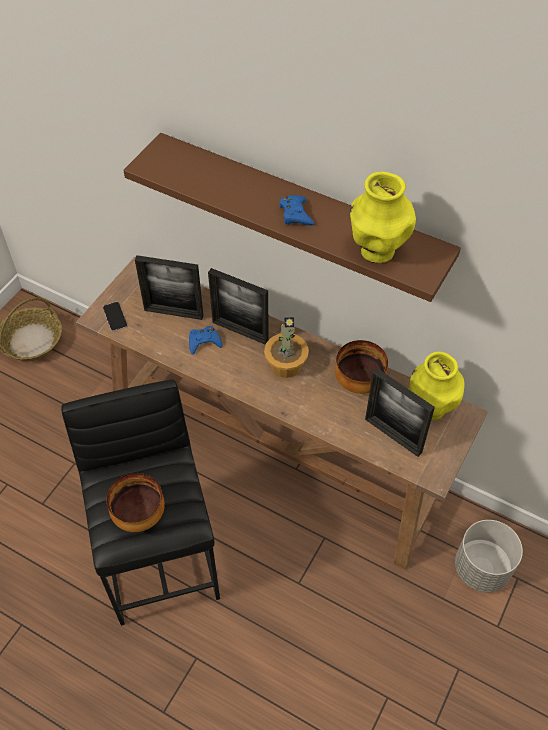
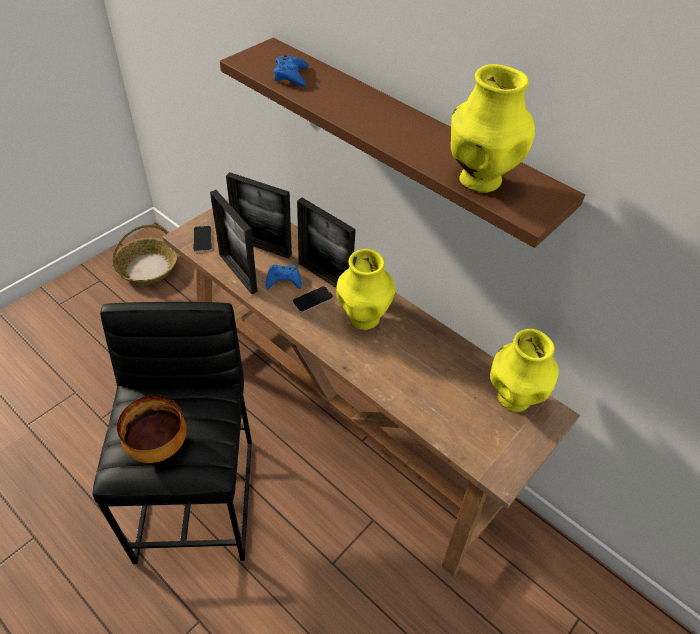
camera: 10 degrees right, 5 degrees down
potted plant [264,317,309,378] -> yellow vase [336,249,395,330]
blue game controller [279,195,315,225] -> blue game controller moved to [274,55,309,86]
bowl [335,340,388,394] -> none
picture frame [365,368,435,457] -> picture frame moved to [210,190,257,294]
grey planter [455,520,523,592] -> none
none -> phone [292,286,333,313]

